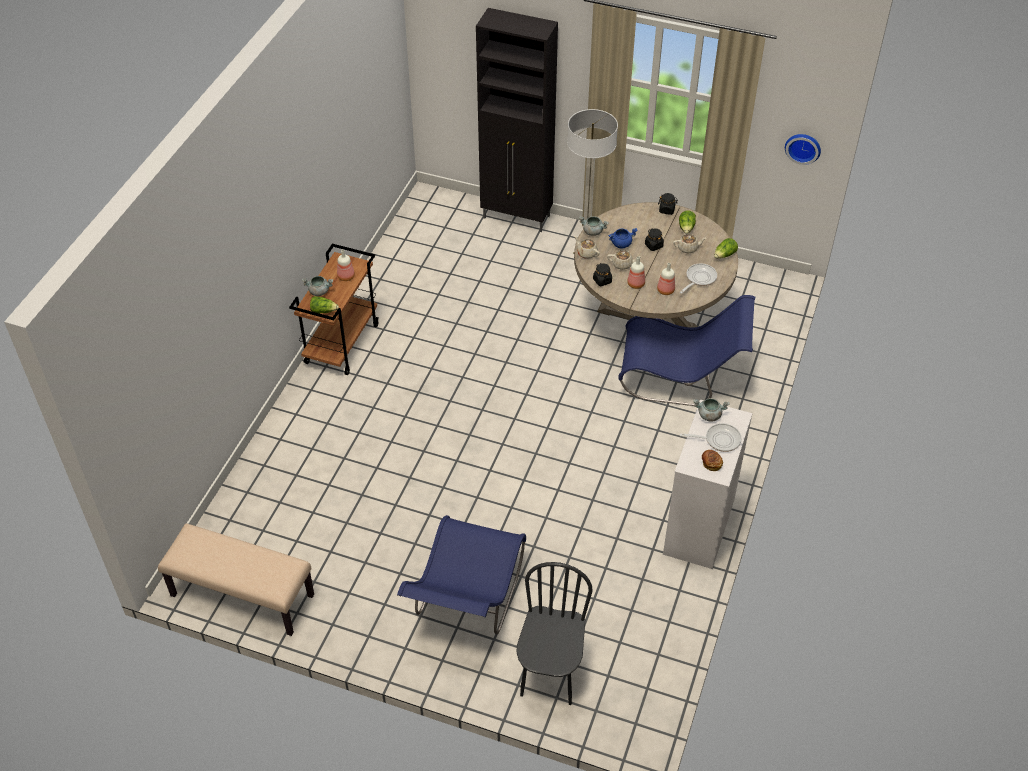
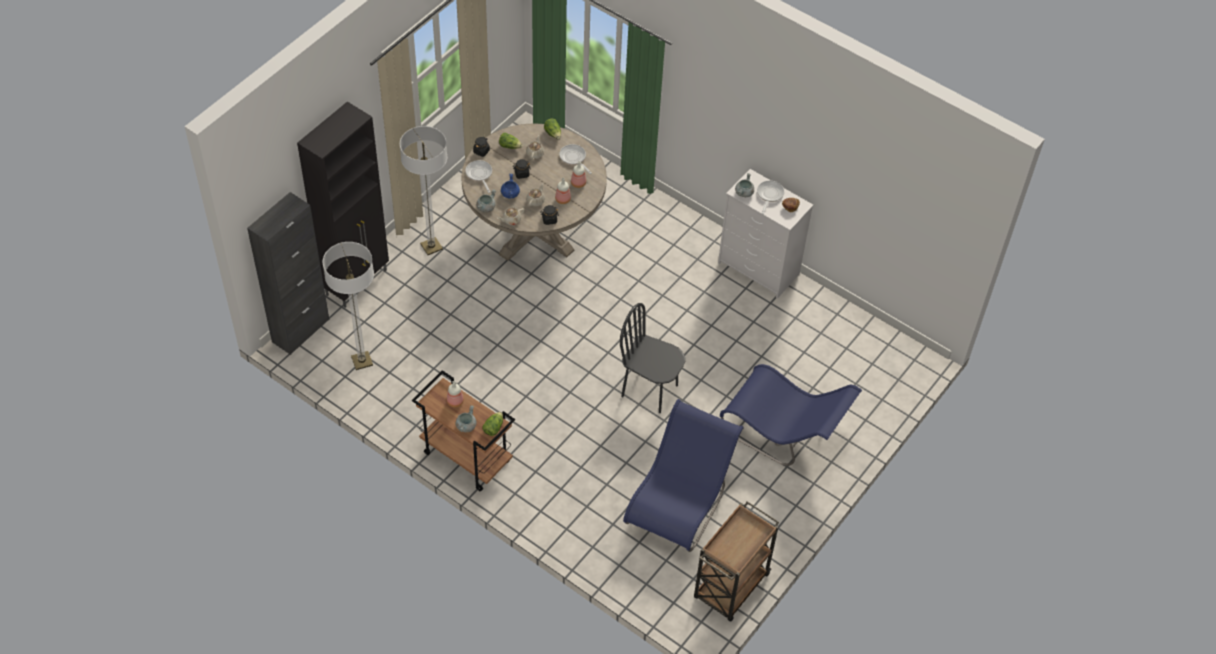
camera: 75 degrees left, 5 degrees up
beige bench [158,523,314,636] -> brown cart [694,501,779,622]
black chair [517,562,592,705] -> black chair moved to [620,303,685,413]
blue chair [618,295,756,406] -> blue chair moved to [623,399,743,552]
wall clock [785,134,821,165] -> none
none -> black cabinet [247,192,329,355]
none -> floor lamp [323,242,374,370]
none -> frying pan [466,160,492,193]

